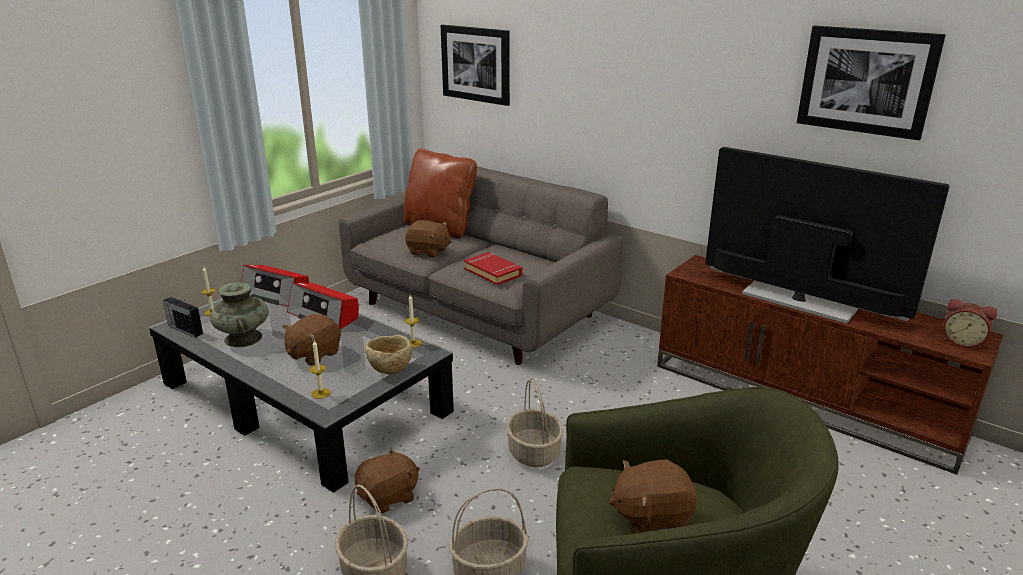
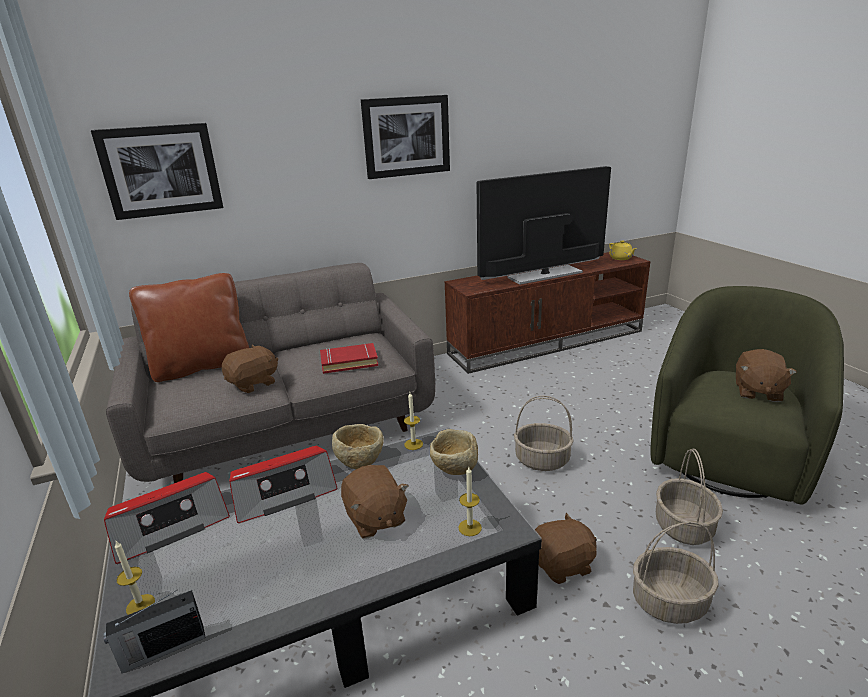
camera: 60 degrees left, 0 degrees up
turquoise vase [210,282,269,347] -> none
brown plush toy [354,448,420,513] -> brown plush toy turned 75 degrees clockwise [535,512,597,584]
picture [797,25,946,140] -> picture moved to [361,95,450,179]
alarm clock [943,299,997,349] -> yellow teapot [609,241,637,260]
none -> beige bowl [332,424,384,469]

